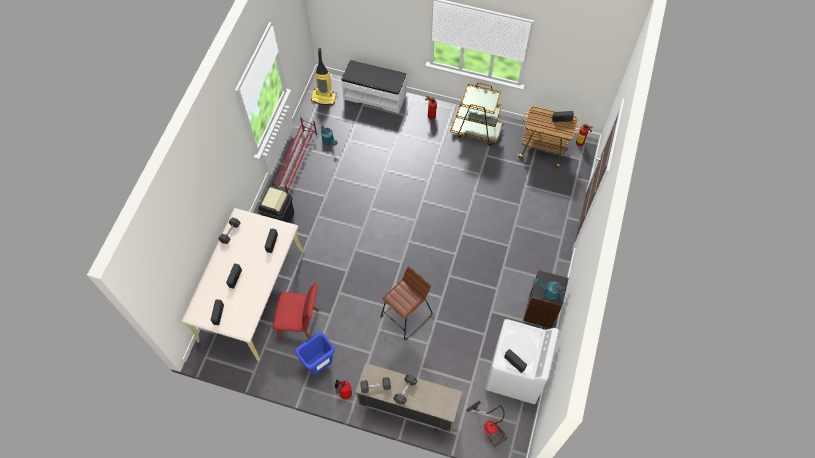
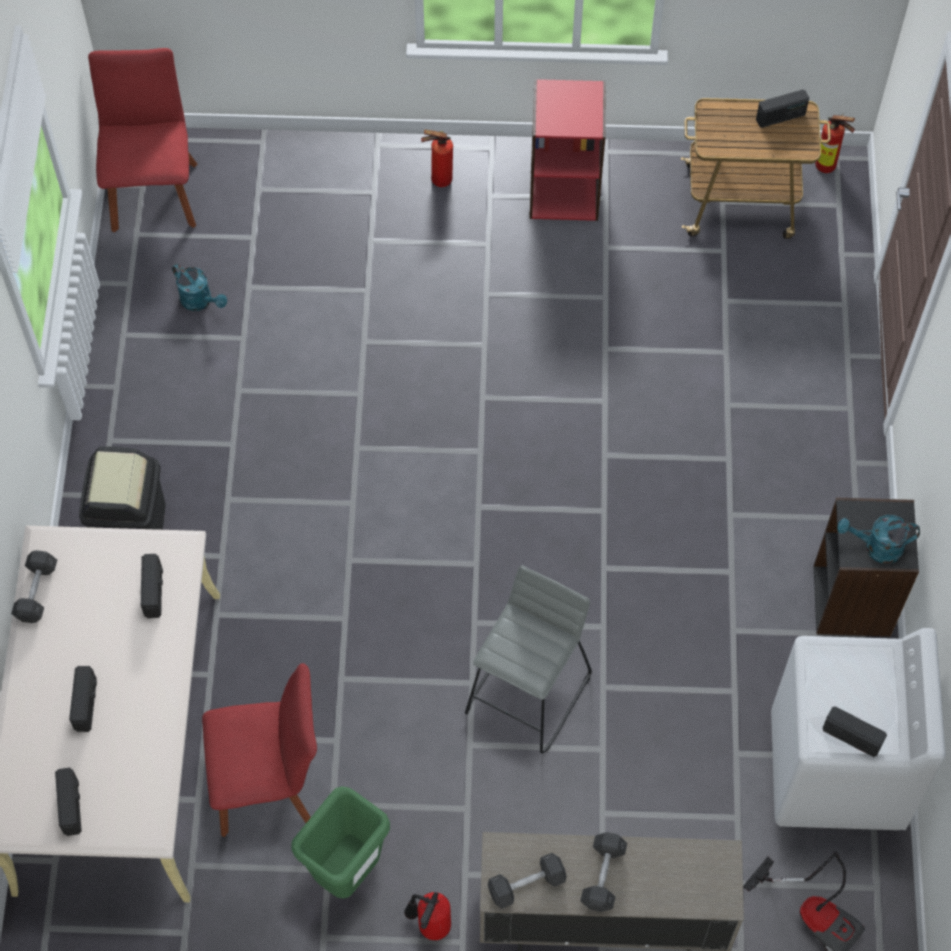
camera: 15 degrees left, 0 degrees up
red shoe rack [271,117,317,192] -> none
blue trash can [295,332,335,375] -> green trash can [291,786,390,899]
vacuum cleaner [311,48,337,105] -> red chair [88,48,198,232]
white bench [341,60,407,113] -> none
brown stool [380,266,433,340] -> grey stool [465,565,592,754]
brown cart [450,83,503,146] -> red bookcase [529,79,606,221]

